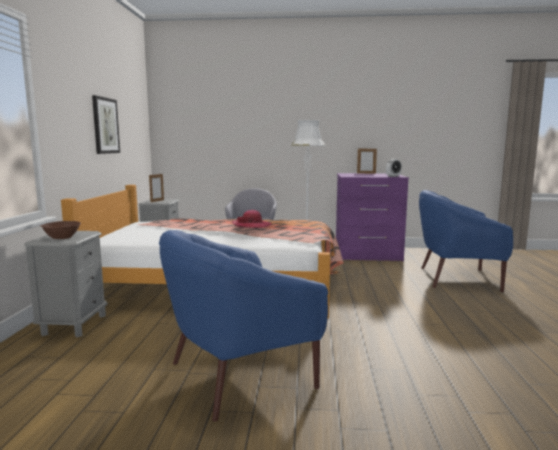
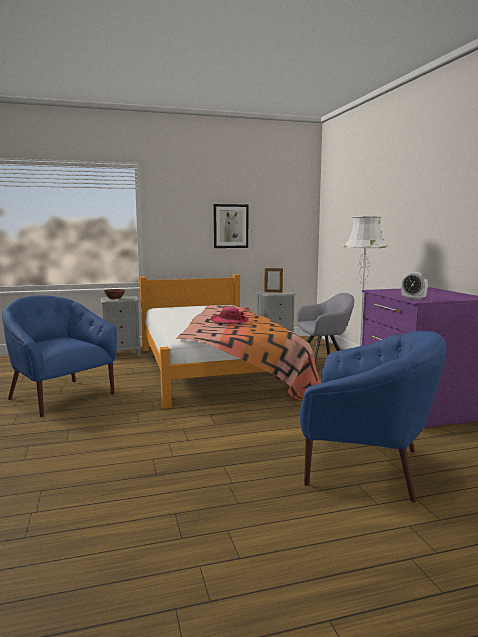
camera: 70 degrees right, 0 degrees up
picture frame [357,148,377,174] -> none
blue armchair [419,190,513,292] -> blue armchair turned 120 degrees clockwise [300,331,447,502]

